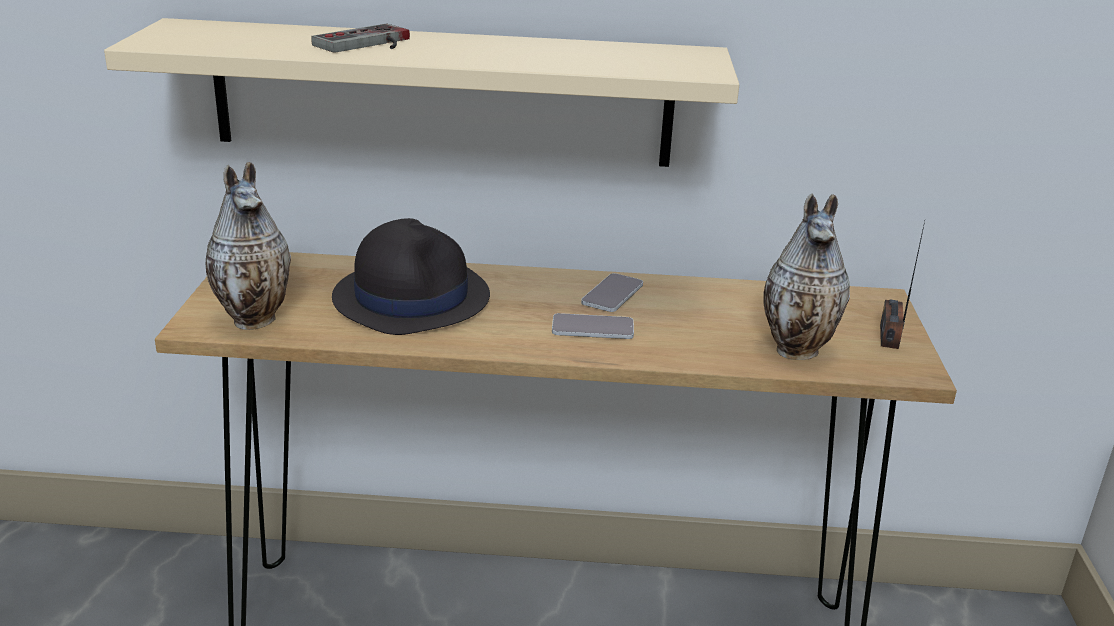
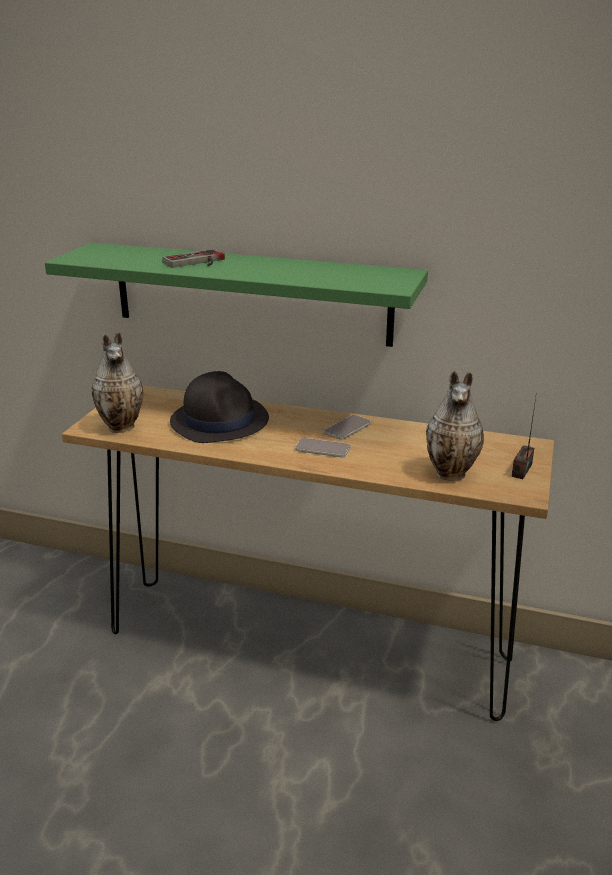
camera: 15 degrees right, 0 degrees up
beige shelf [104,18,739,167] -> green shelf [45,242,428,347]

